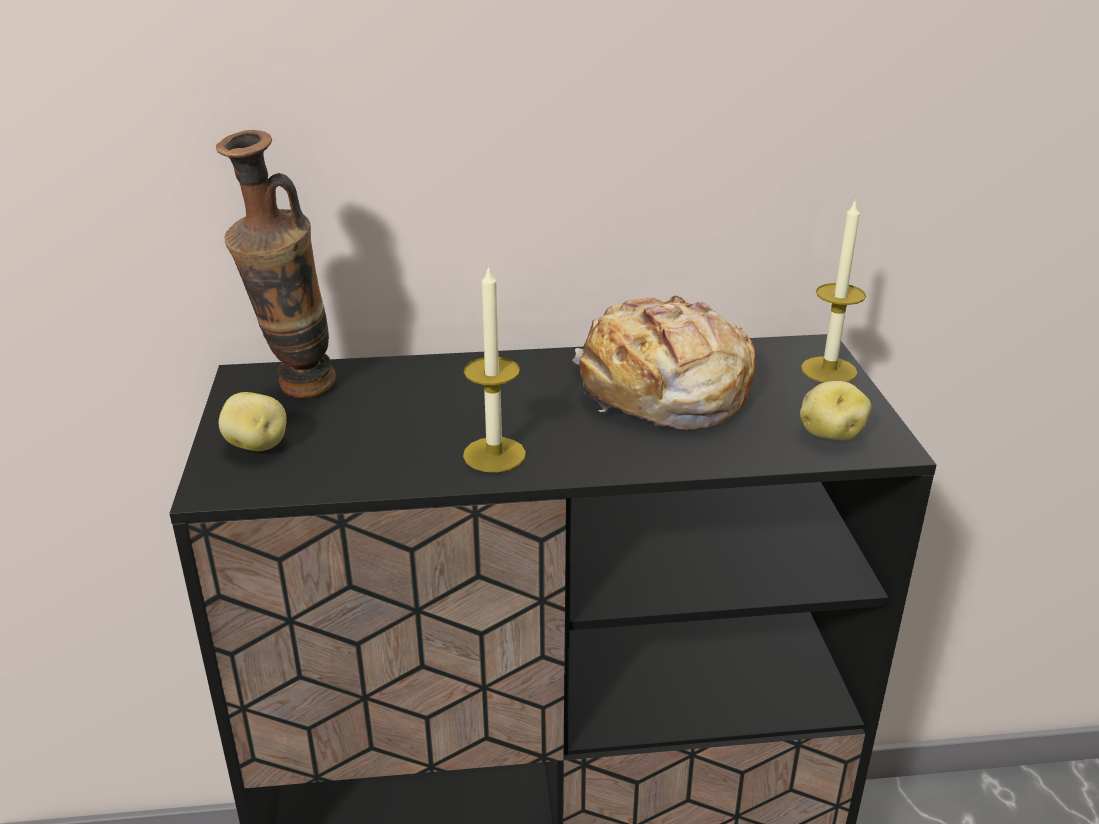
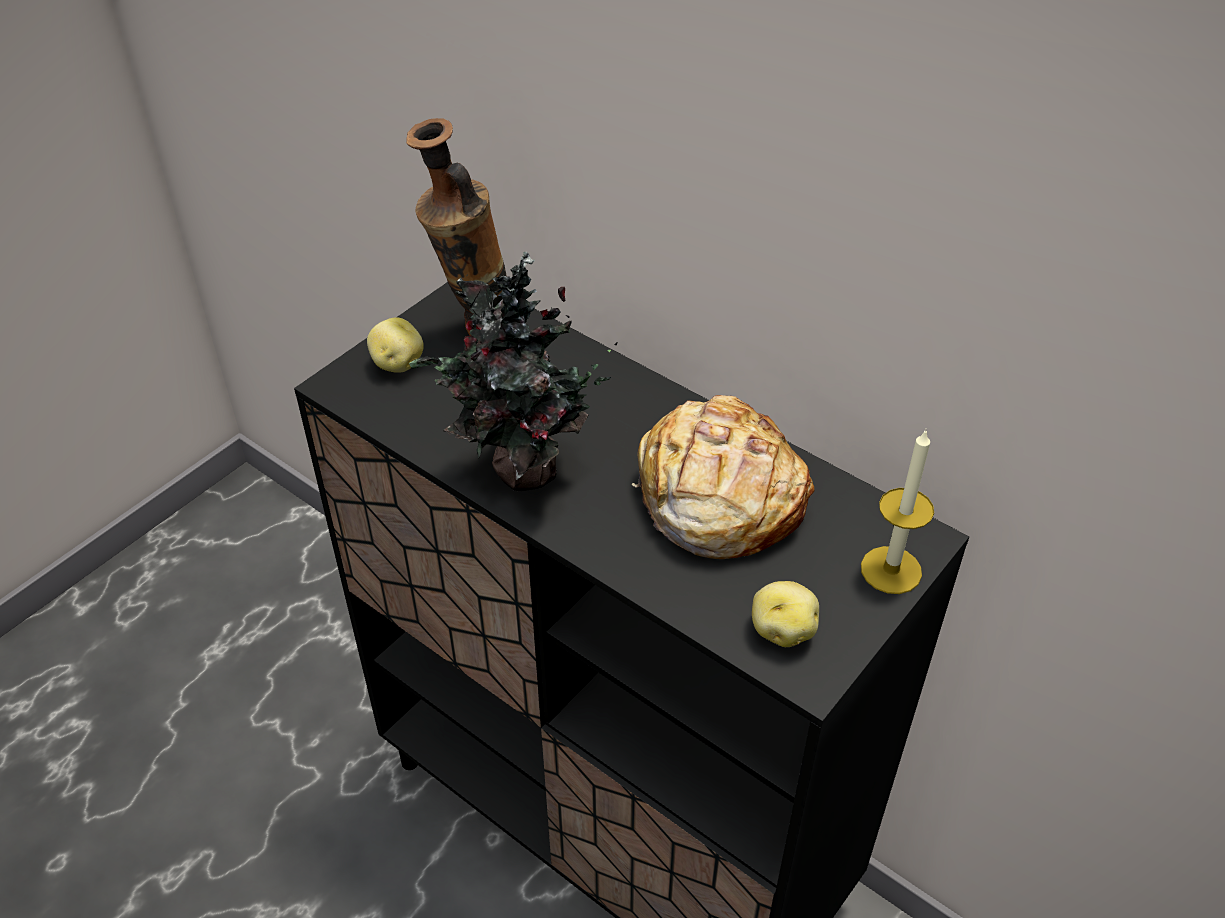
camera: 45 degrees right, 15 degrees up
candle [463,264,526,472] -> potted plant [409,251,617,491]

